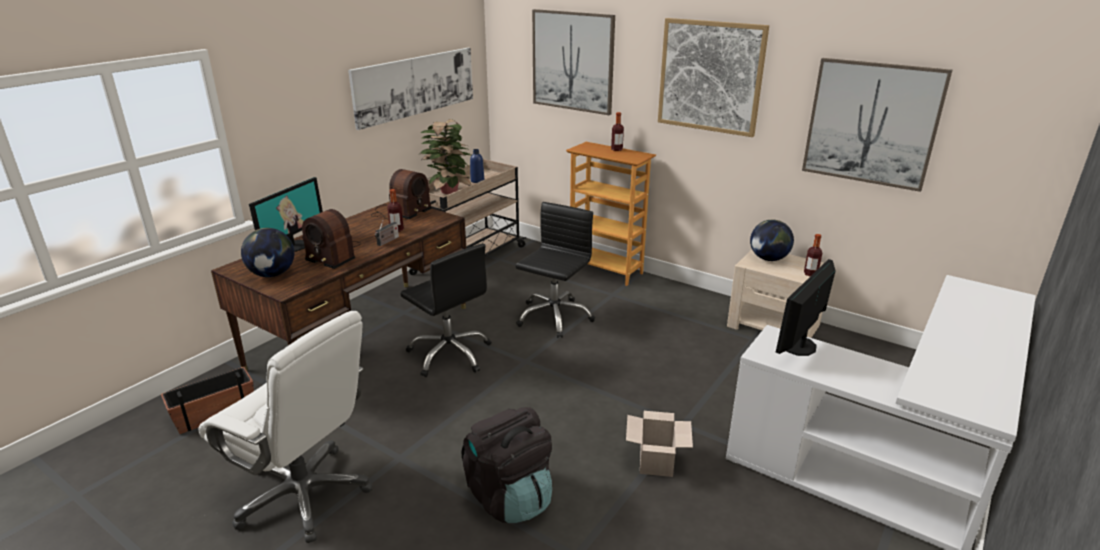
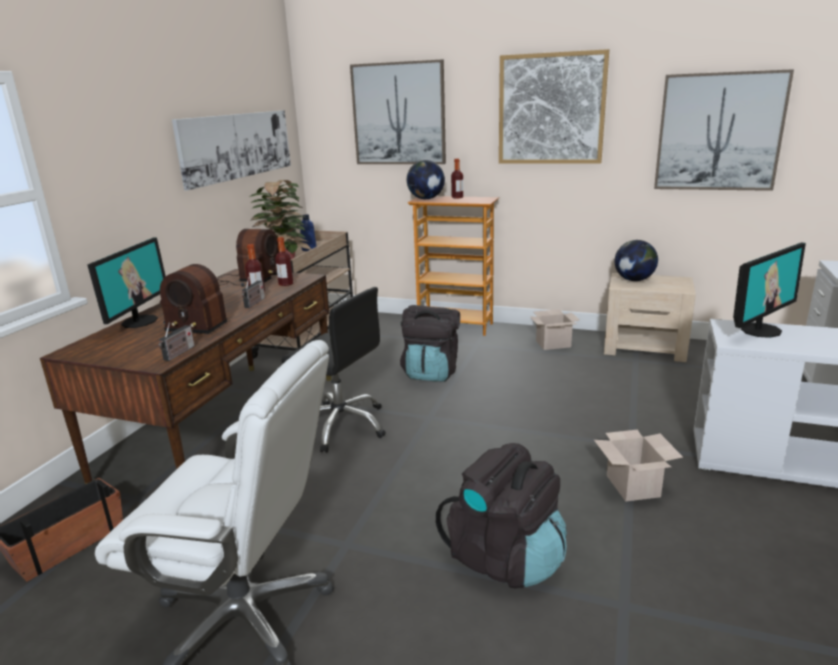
camera: 15 degrees left, 5 degrees down
globe [241,228,294,277] -> globe moved to [407,160,445,199]
black office chair [515,202,595,338] -> black backpack [400,305,460,382]
monitor [776,259,836,356] -> monitor turned 150 degrees counterclockwise [733,242,806,338]
bottle [804,234,822,277] -> bottle moved to [275,237,293,286]
none -> radio [159,322,194,361]
none -> cardboard box [530,309,580,350]

